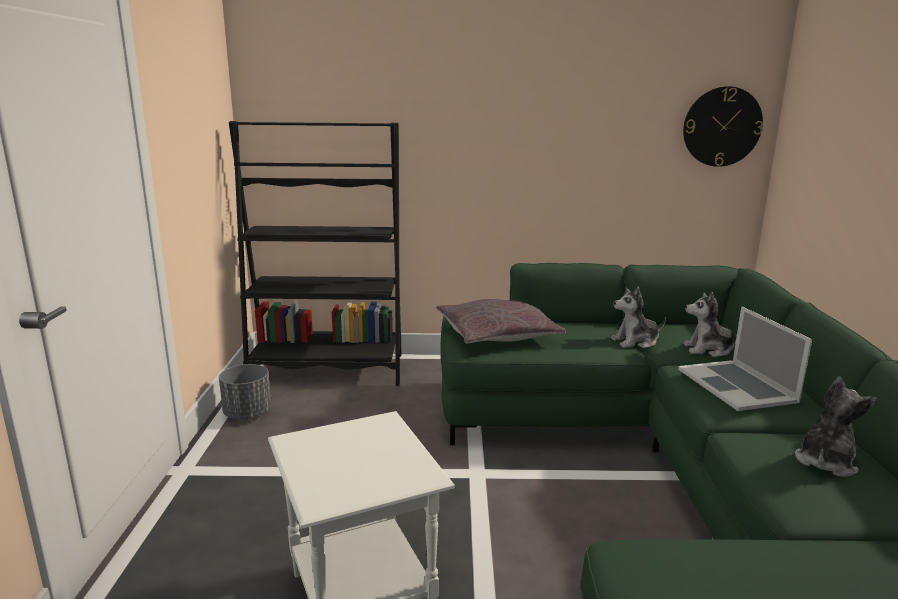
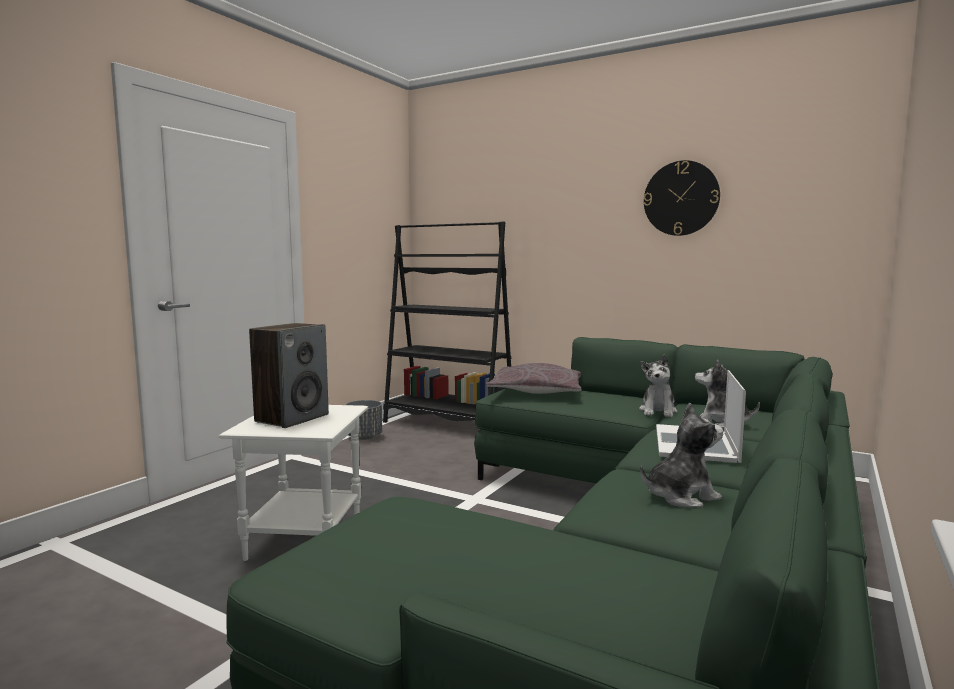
camera: 30 degrees right, 10 degrees down
plush toy [611,286,666,348] -> plush toy turned 90 degrees counterclockwise [639,354,678,417]
wall clock [683,86,763,167] -> wall clock moved to [644,160,720,236]
none -> speaker [249,323,329,428]

